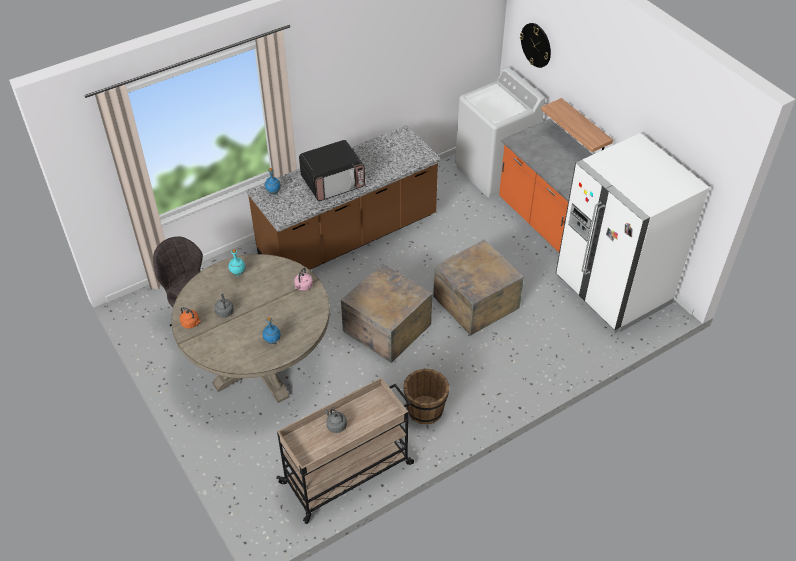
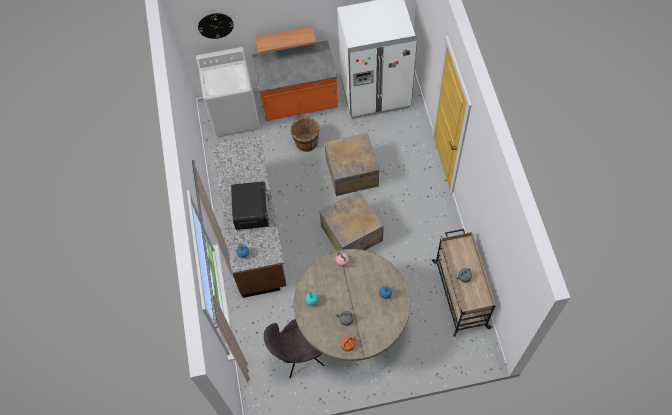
camera: 65 degrees left, 15 degrees up
brown bucket [403,368,449,424] -> brown bucket moved to [290,117,319,152]

